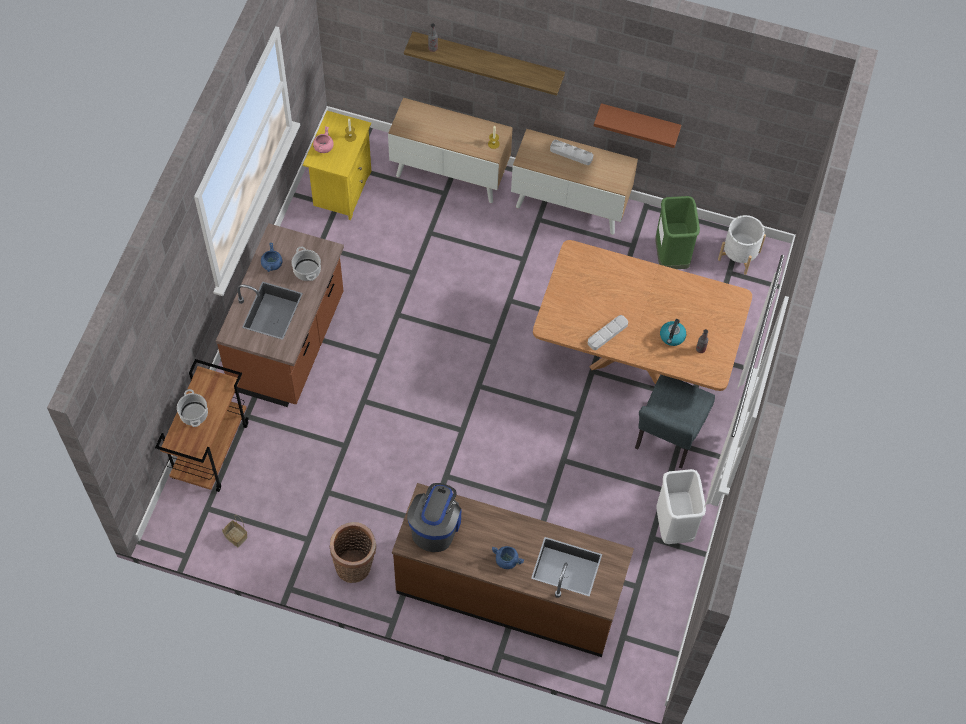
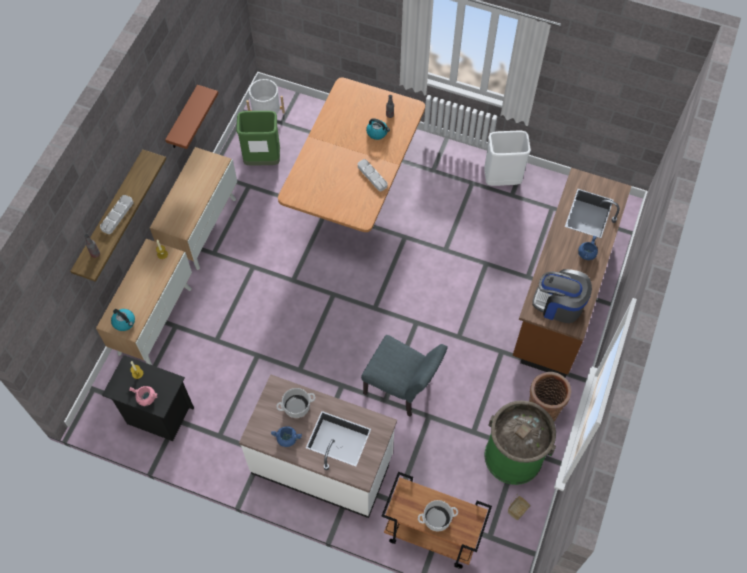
camera: 85 degrees left, 0 degrees up
brown counter [216,223,344,407] -> white counter [239,374,397,518]
yellow nightstand [303,111,371,220] -> black nightstand [102,355,194,441]
grey tray [550,140,593,165] -> grey tray moved to [100,195,133,234]
grey chair [635,375,715,468] -> grey chair moved to [361,335,448,417]
none -> kettle [111,309,135,331]
none -> green trash can [484,401,556,485]

